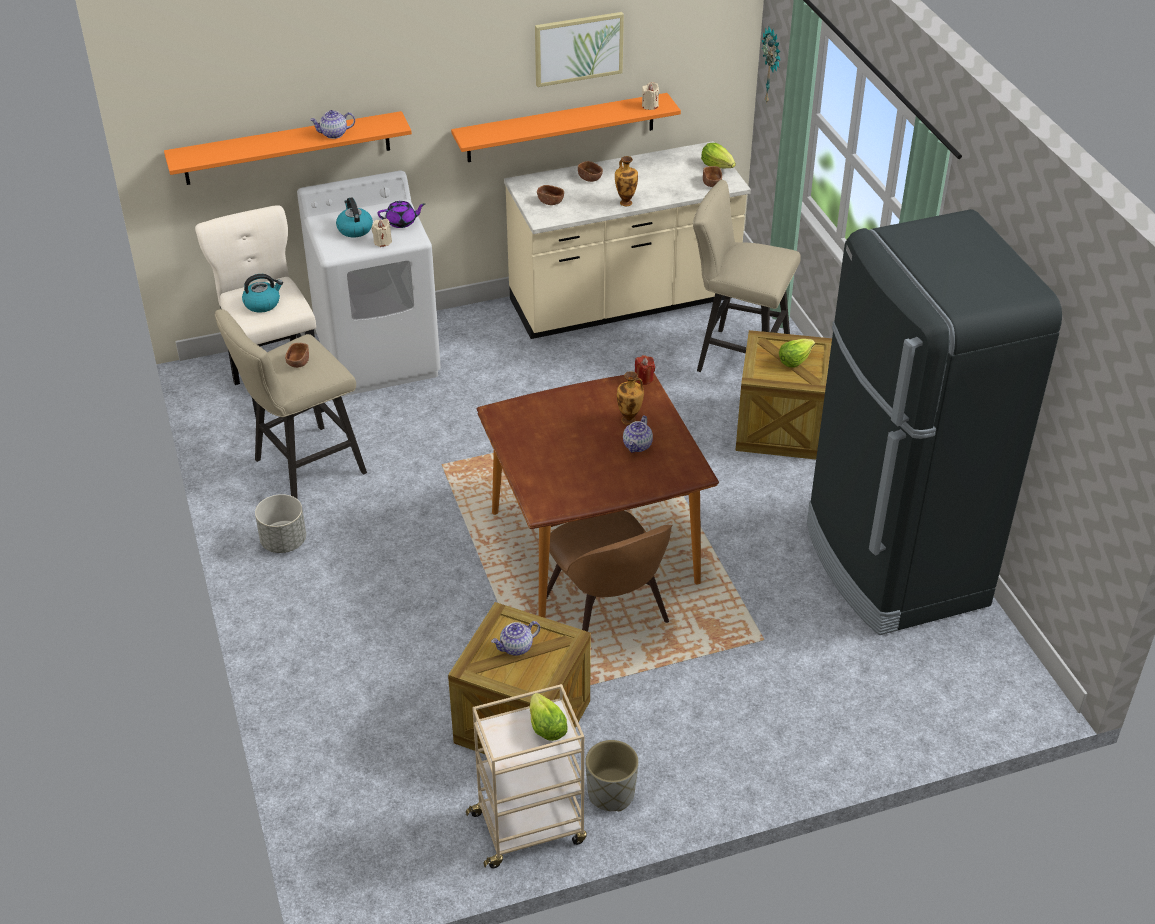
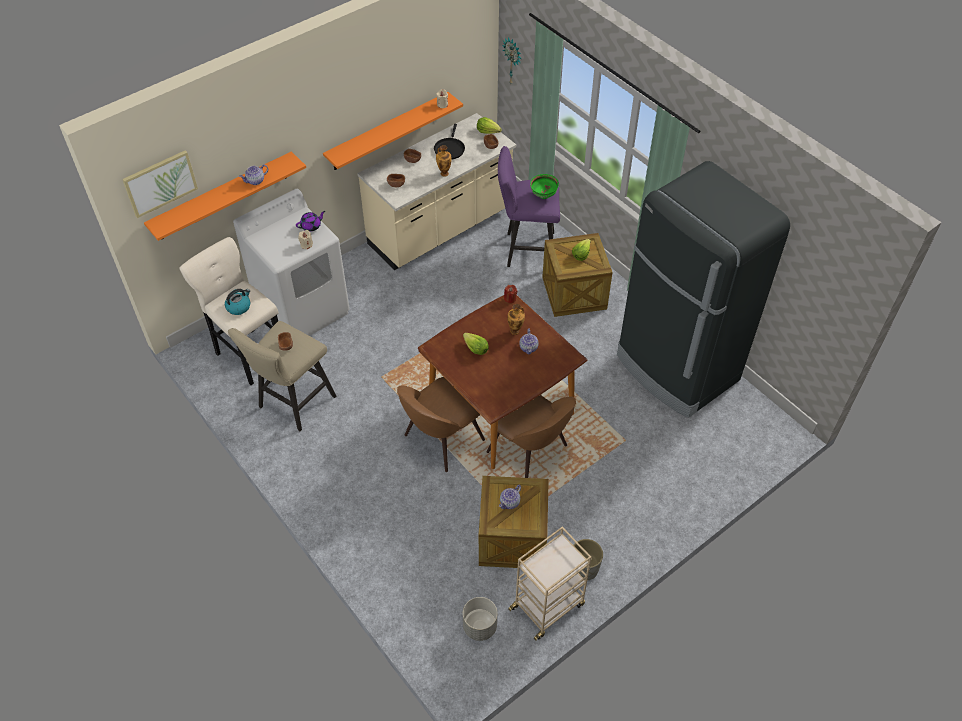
camera: 20 degrees left, 10 degrees up
grey planter [255,494,306,553] -> grey planter moved to [463,597,497,641]
kettle [336,197,373,238] -> none
lettuce [530,693,568,741] -> lettuce moved to [463,333,489,355]
picture [535,12,624,87] -> picture moved to [122,150,198,218]
beige stool [693,180,801,372] -> purple stool [498,146,560,267]
none -> brown chair [397,377,485,472]
none -> black frying pan [434,124,465,160]
none -> green bowl [530,174,559,199]

